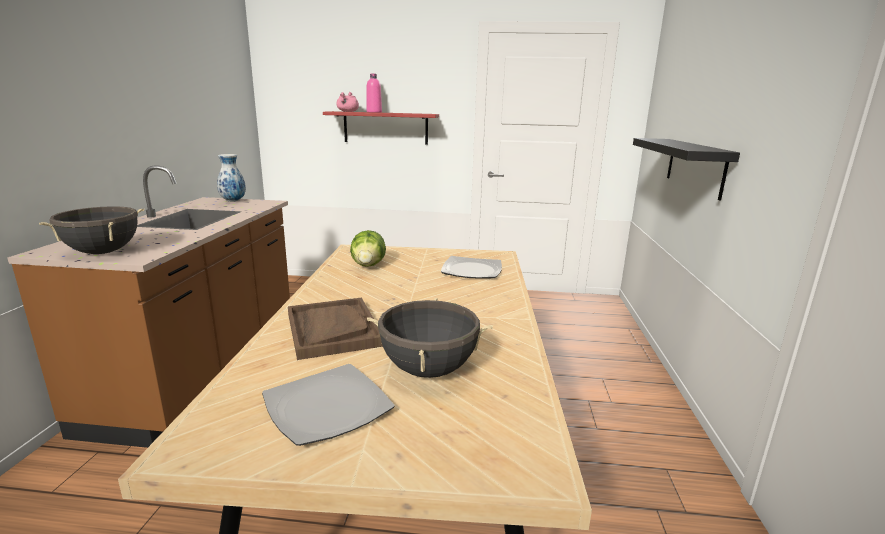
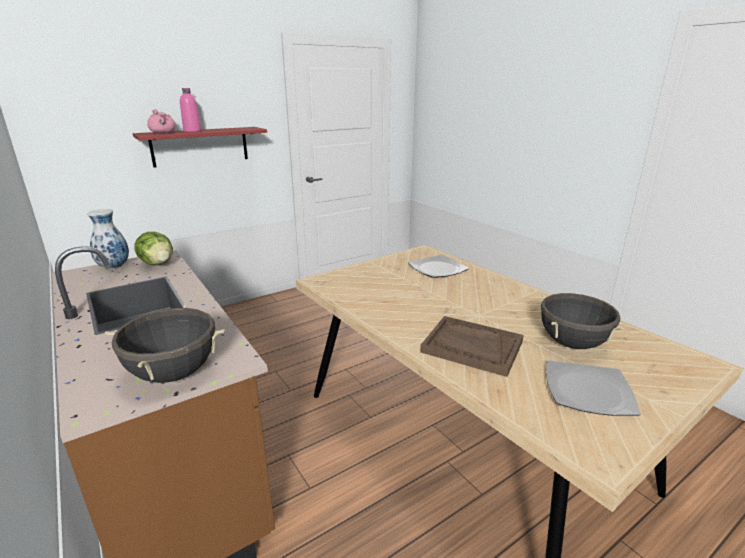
camera: 40 degrees left, 5 degrees up
lettuce [350,230,386,267] -> lettuce moved to [134,232,173,266]
black shelf [633,138,740,200] -> none

